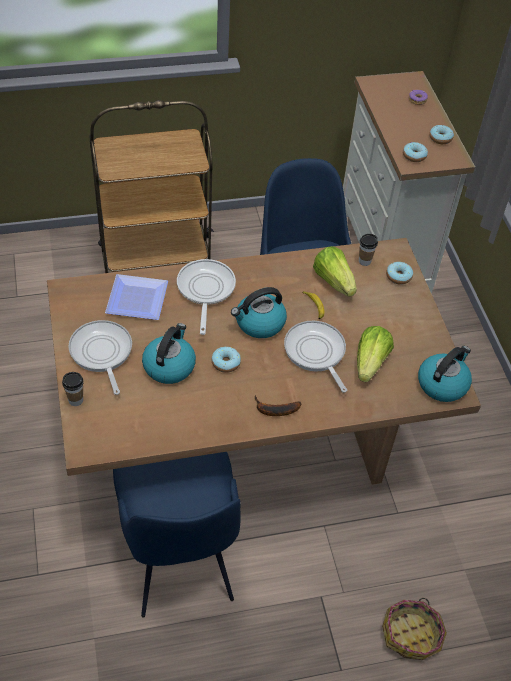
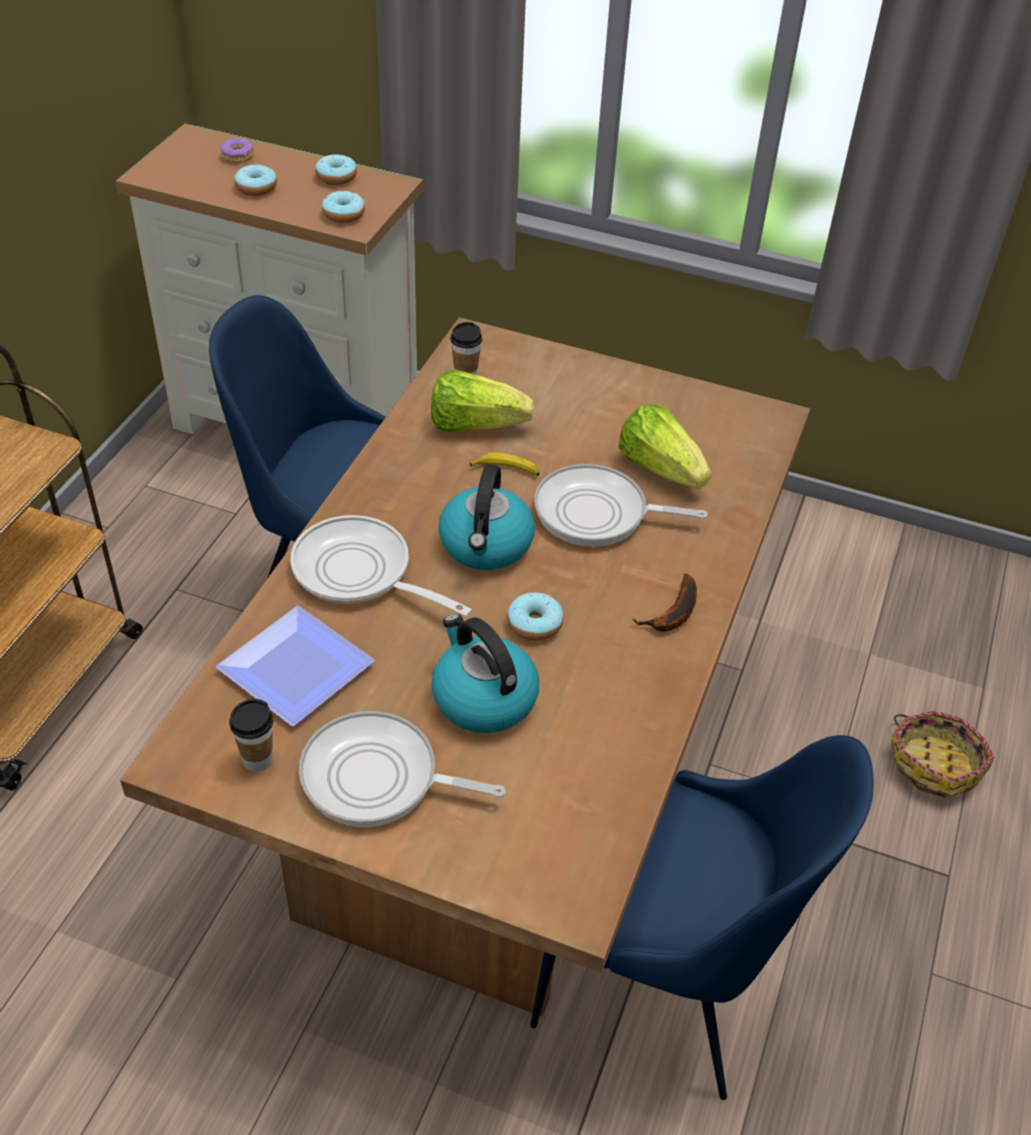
camera: 55 degrees left, 5 degrees down
cup [62,372,84,406] -> cup moved to [229,699,273,772]
donut [386,262,413,285] -> donut moved to [234,164,277,196]
kettle [418,346,472,402] -> none

